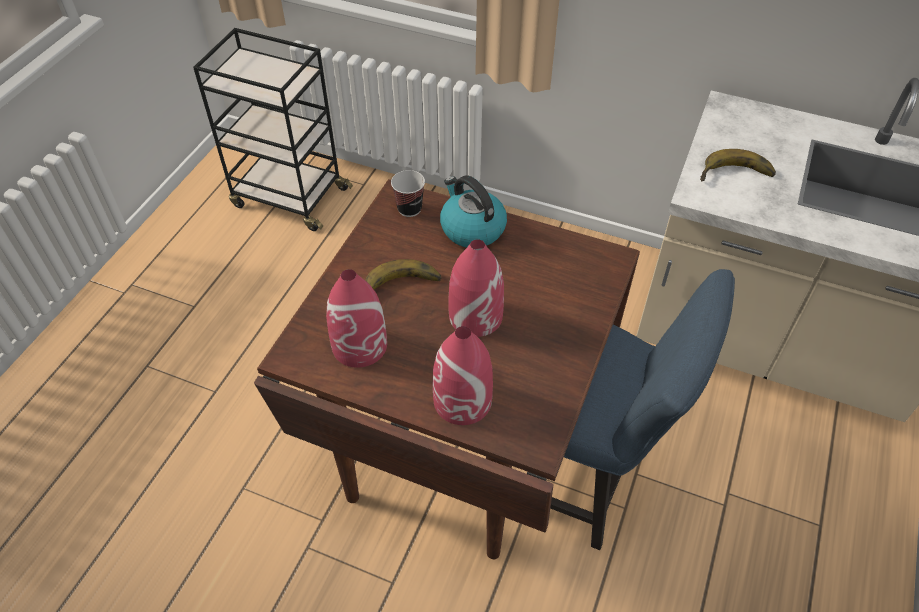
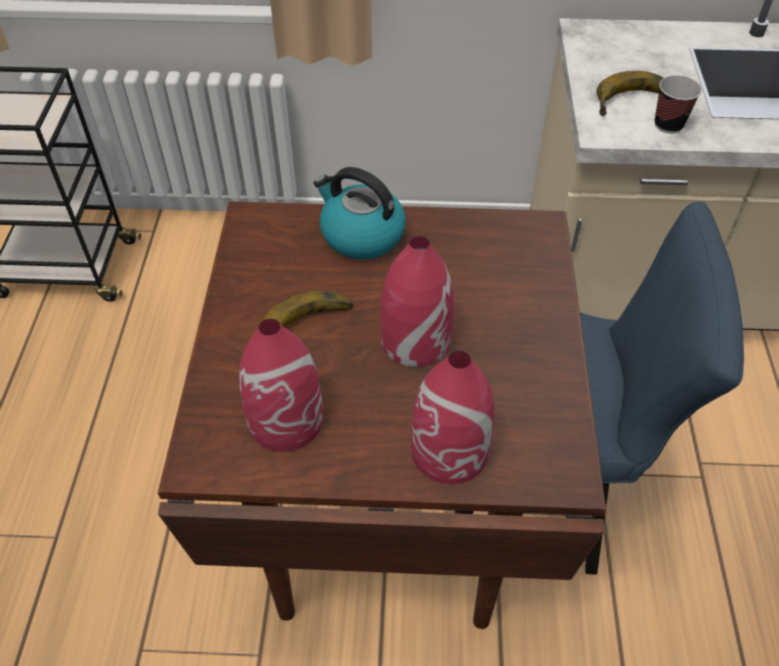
camera: 20 degrees left, 0 degrees up
cup [391,170,425,217] -> cup moved to [655,75,702,134]

